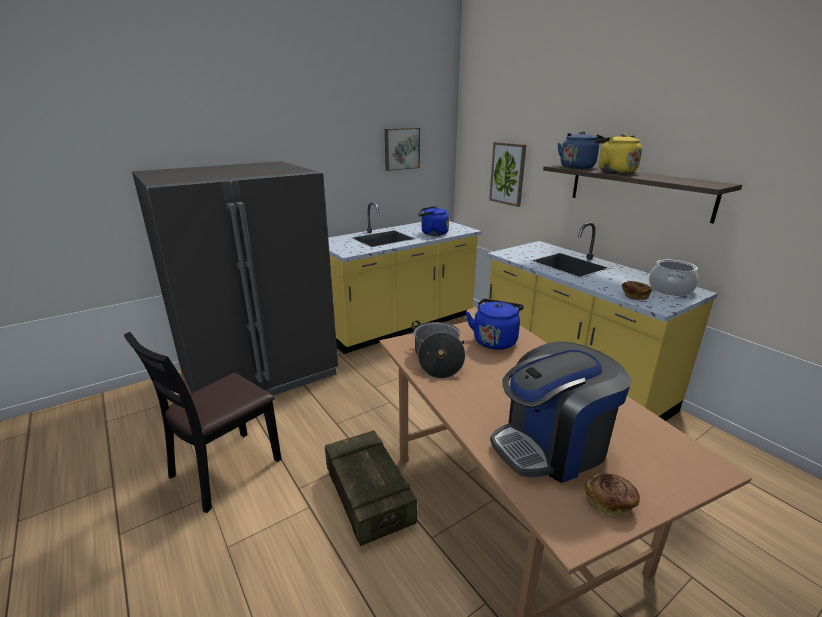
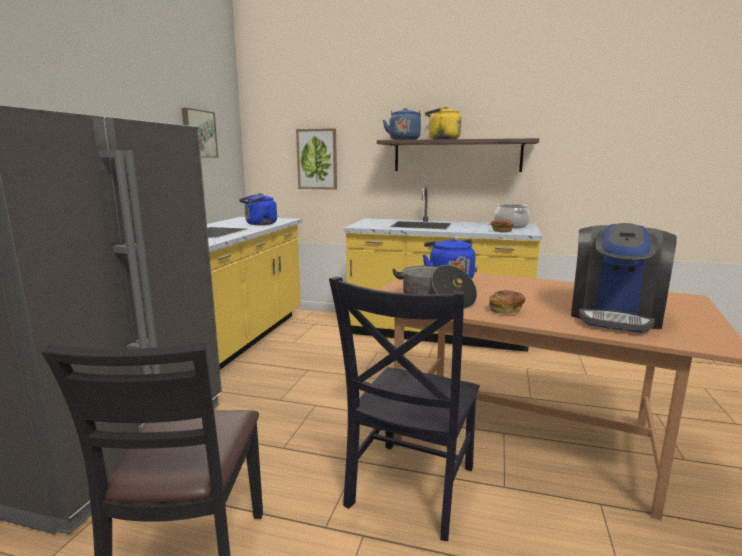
camera: 40 degrees left, 10 degrees down
crate [325,430,417,546] -> black chair [329,276,480,541]
bread [585,473,640,517] -> bread moved to [489,290,526,314]

